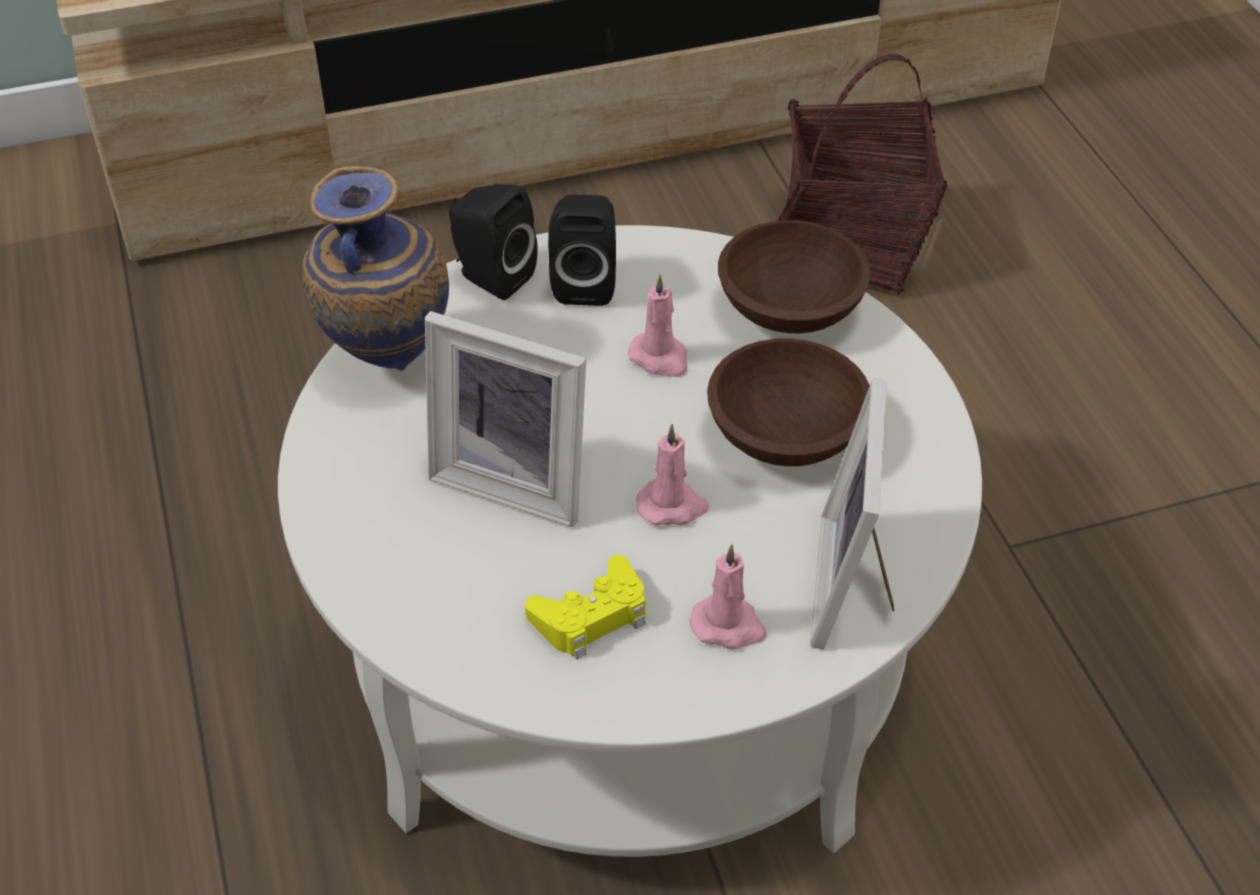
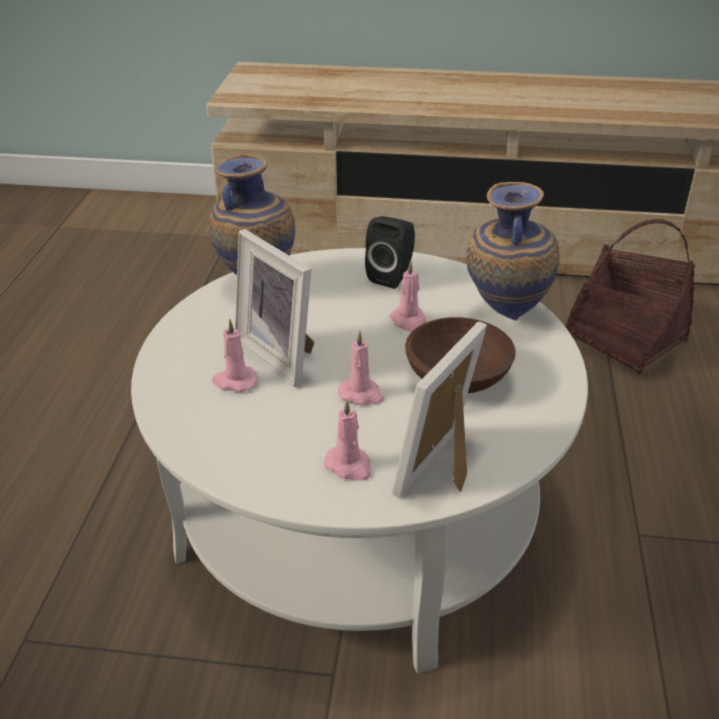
camera: 25 degrees right, 10 degrees down
black speaker [449,184,538,300] -> none
yellow game controller [525,555,646,660] -> none
brown bowl [718,220,871,333] -> vase [467,182,559,320]
none -> pink candle [212,319,259,392]

